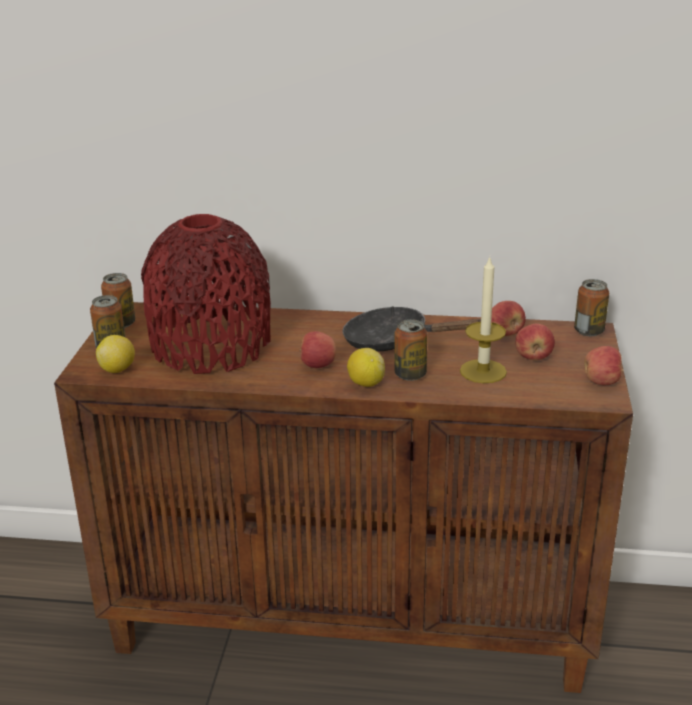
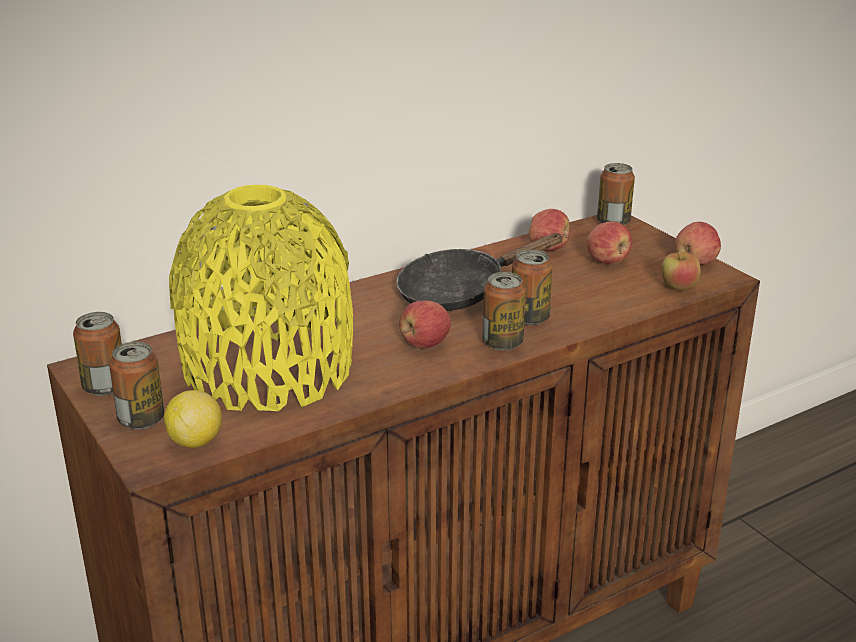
camera: 40 degrees left, 0 degrees up
red vase [141,214,271,374] -> yellow vase [169,185,353,411]
lemon [347,348,385,387] -> can [482,272,526,351]
candle [460,257,507,383] -> none
none -> apple [661,248,701,290]

